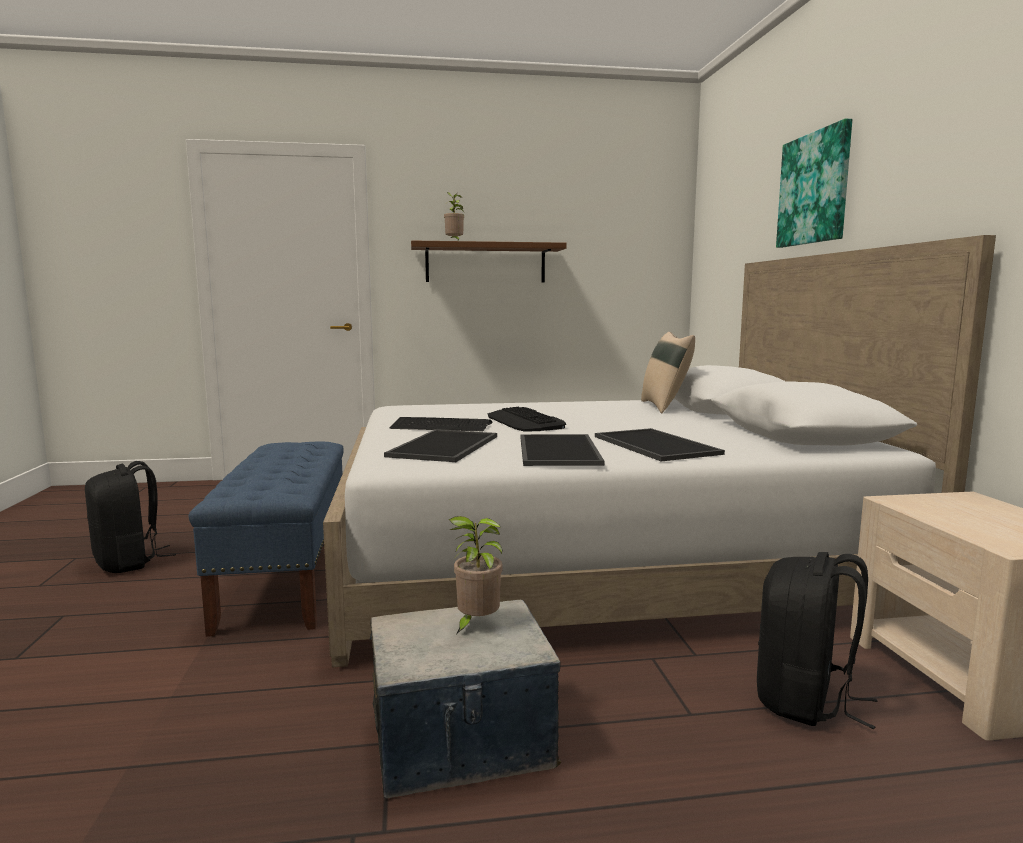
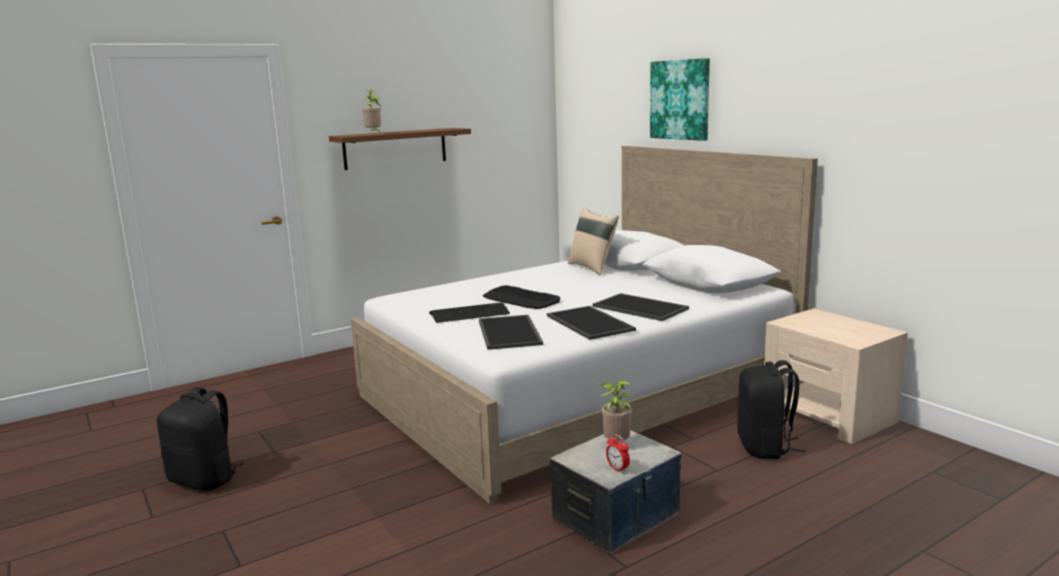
camera: 25 degrees left, 5 degrees up
blue bench [189,441,344,637] -> none
none -> alarm clock [606,434,630,473]

